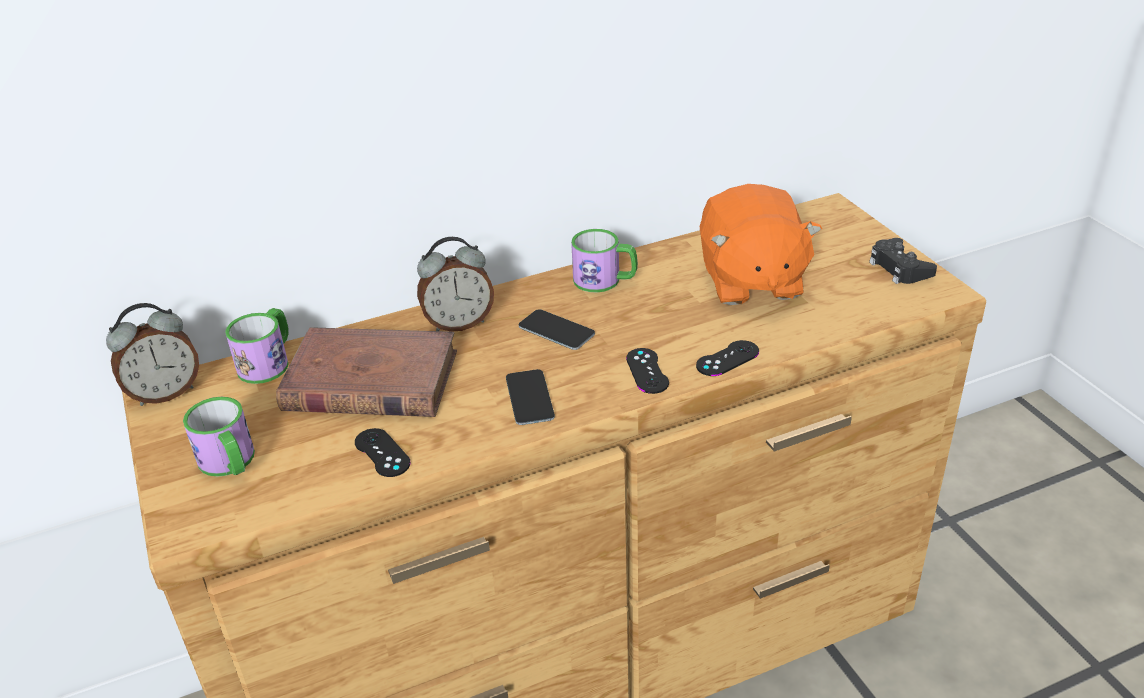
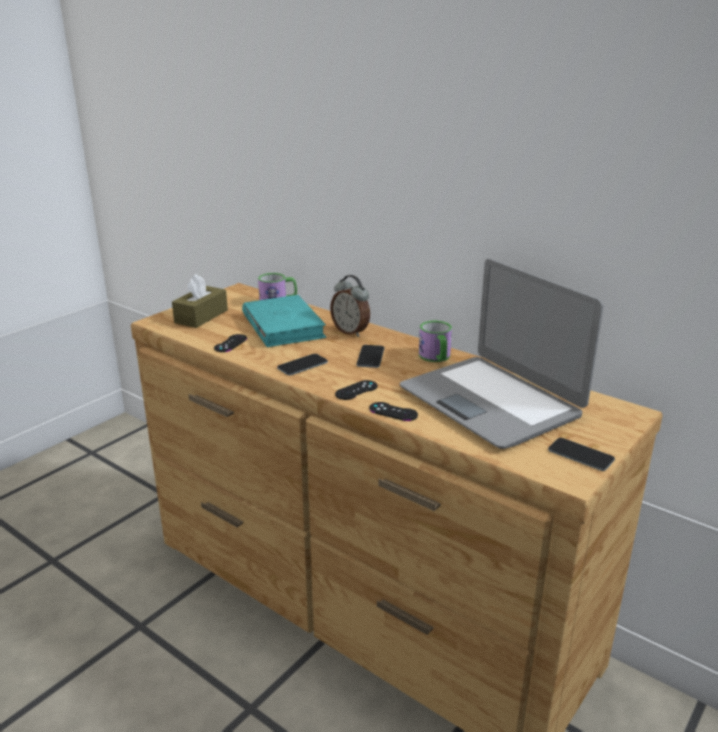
camera: 60 degrees right, 10 degrees down
alarm clock [106,303,199,406] -> none
mug [183,397,255,477] -> brown tissue box [172,274,228,328]
brown book [276,327,457,417] -> turquoise book [242,295,326,347]
orange plush toy [700,184,822,305] -> laptop [400,259,603,449]
black game controller [869,238,937,284] -> phone [548,438,615,471]

